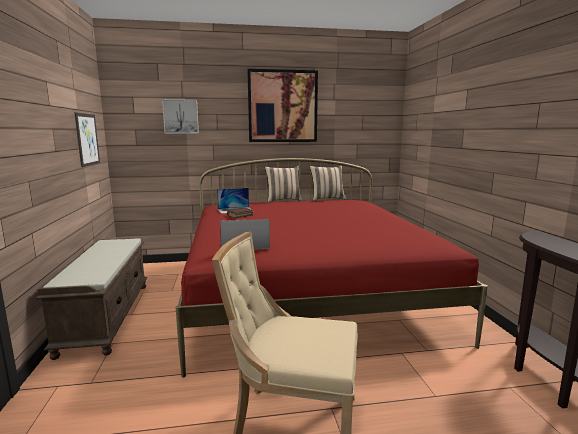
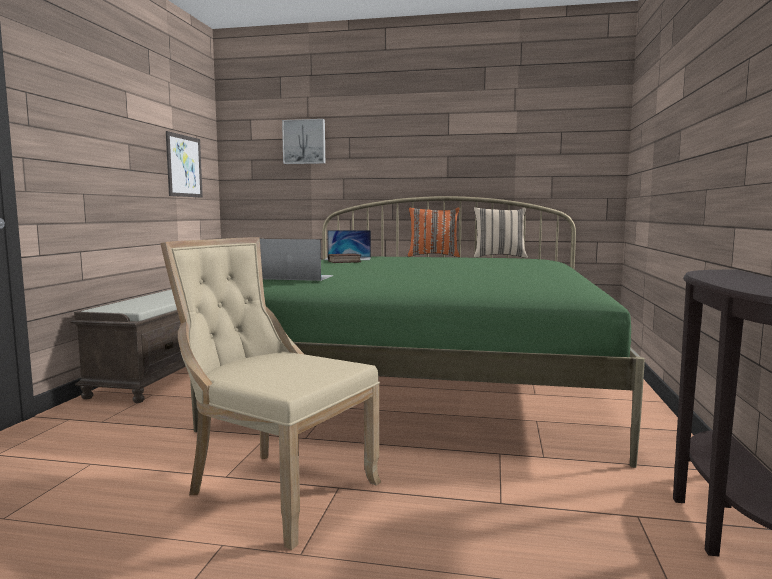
camera: 20 degrees right, 5 degrees down
red bed [176,158,488,378] -> green bed [190,196,645,468]
picture [247,69,318,142] -> none
beige pillow [265,166,302,202] -> orange pillow [408,207,460,257]

